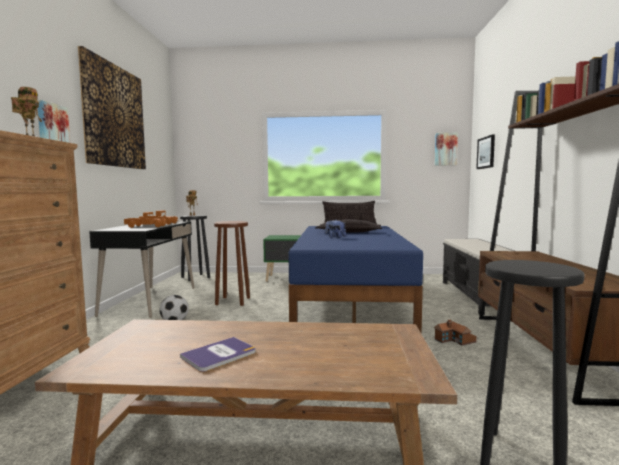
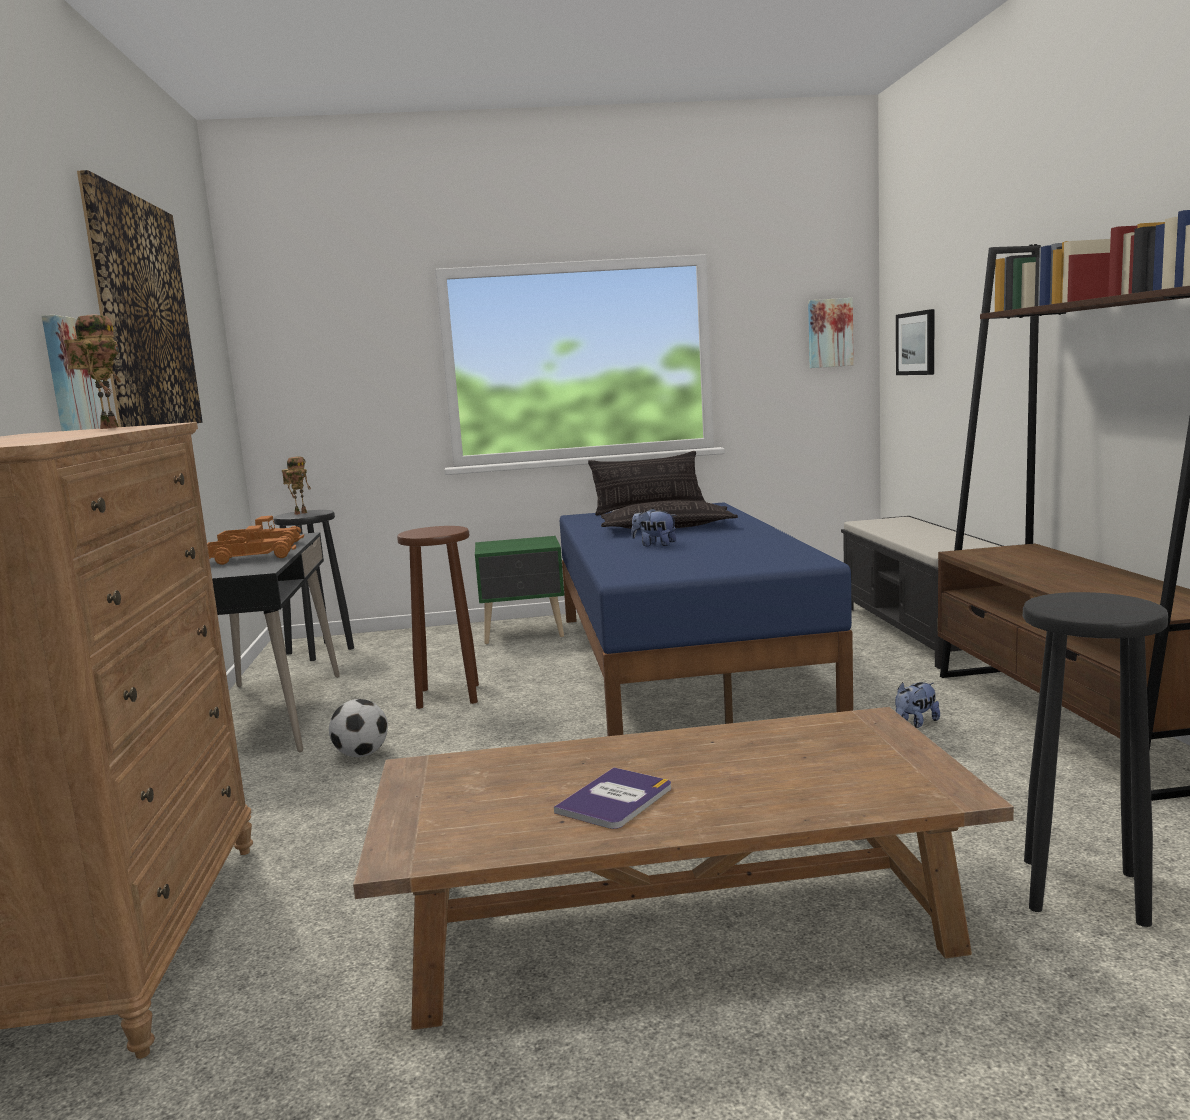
camera: 10 degrees left, 5 degrees up
toy house [434,319,476,346] -> plush toy [895,682,940,728]

